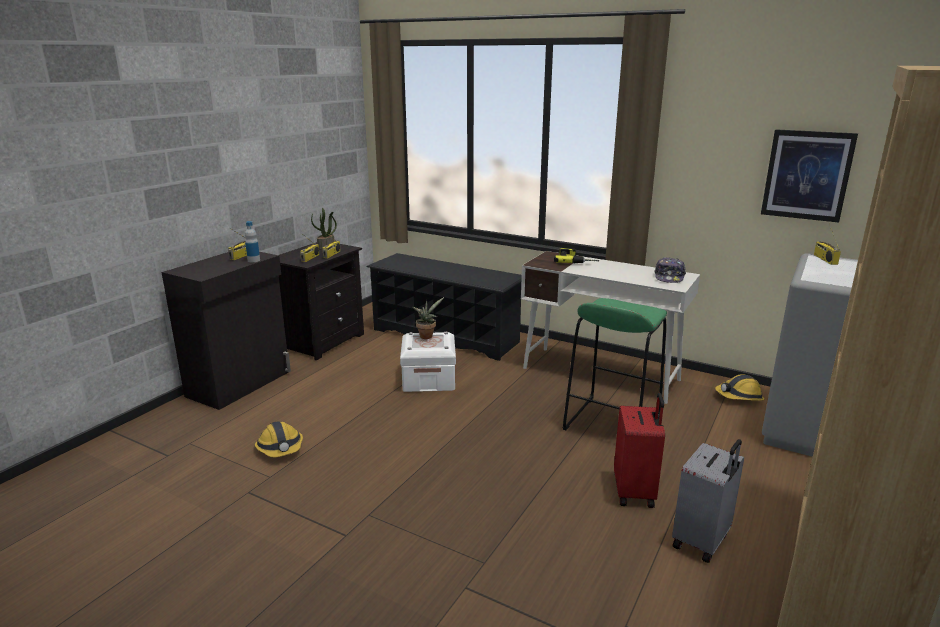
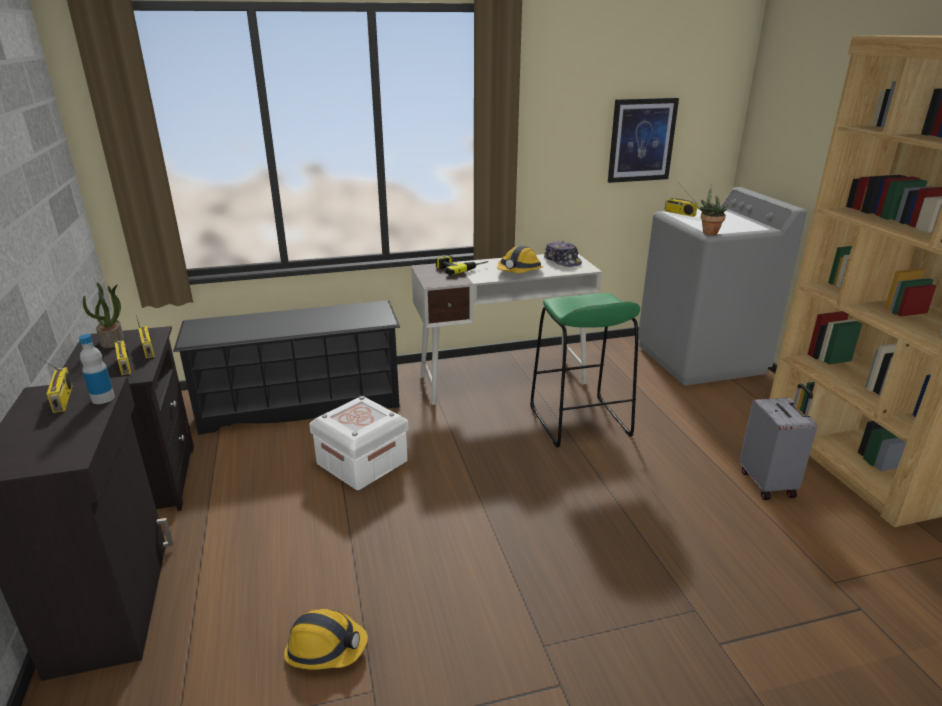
camera: 45 degrees left, 5 degrees up
potted plant [412,297,444,339] -> potted plant moved to [697,184,728,235]
red suitcase [614,393,665,508] -> none
hard hat [715,374,764,401] -> hard hat moved to [497,246,543,273]

